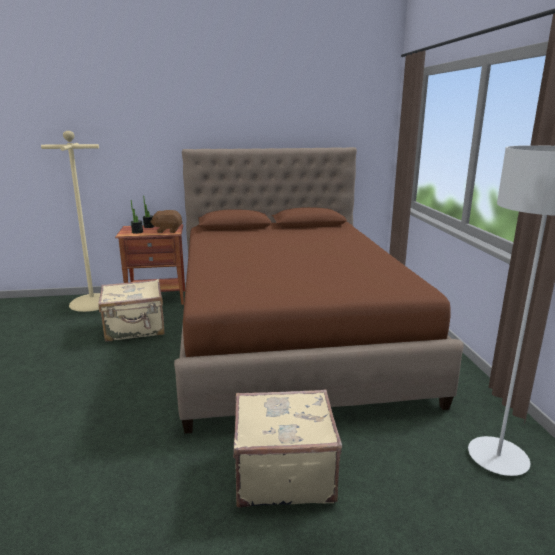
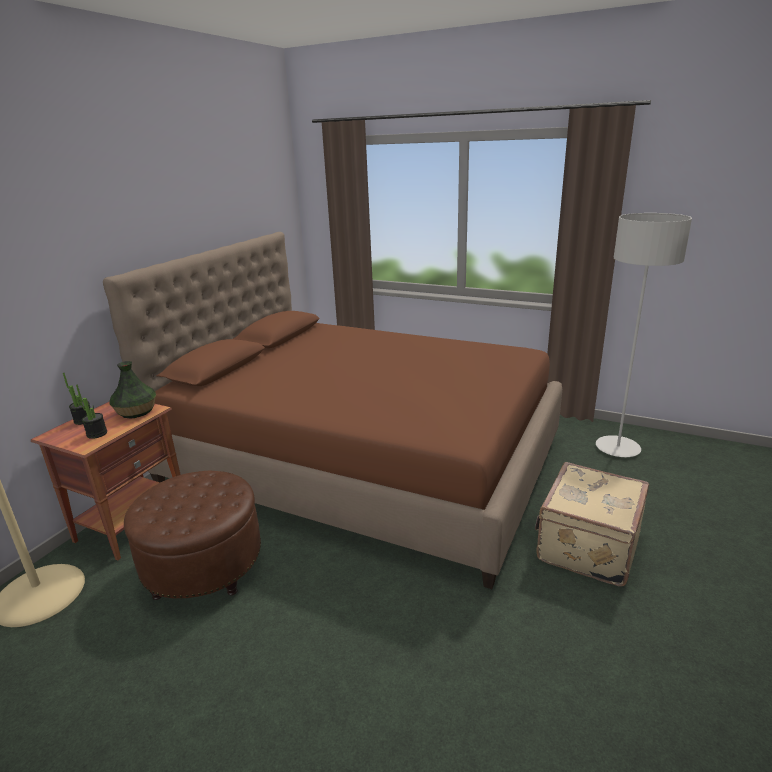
camera: 55 degrees left, 5 degrees up
beige suitcase [98,279,165,342] -> brown ottoman [124,471,261,600]
brown plush toy [150,210,183,233] -> vase [110,361,156,418]

